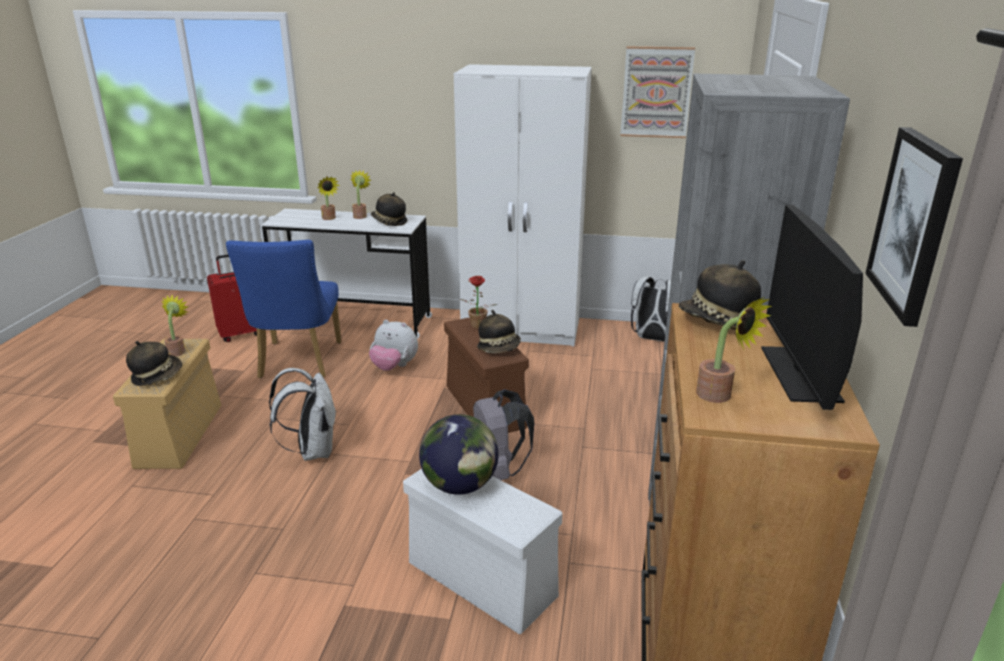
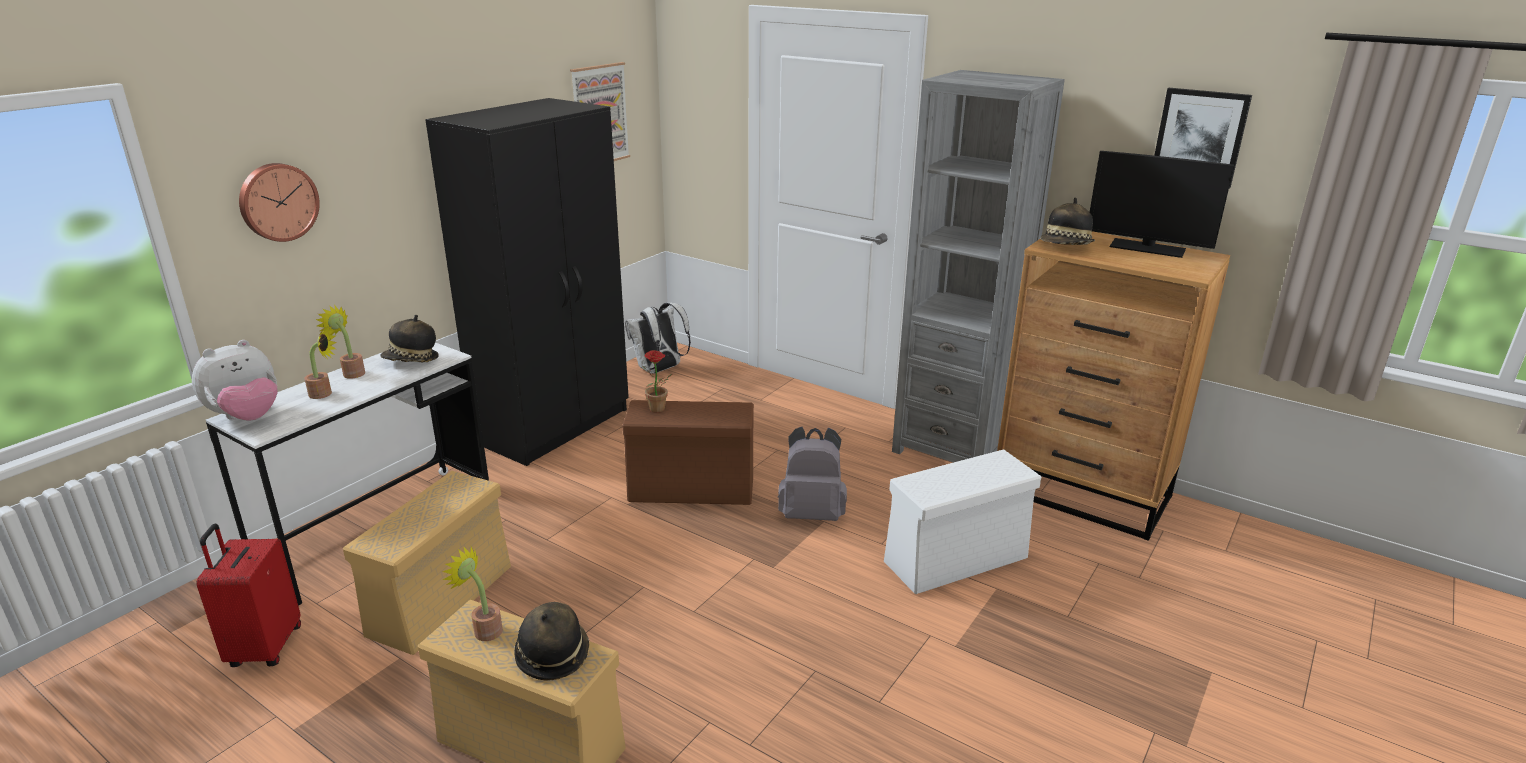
camera: 65 degrees left, 0 degrees up
blue chair [226,240,342,378] -> beige storage box [343,471,511,655]
white backpack [269,368,336,461] -> none
plush toy [369,320,418,371] -> plush toy moved to [192,340,278,421]
globe [419,414,499,495] -> none
white wardrobe [454,64,592,346] -> black wardrobe [425,98,629,466]
hat [477,310,521,353] -> none
potted plant [696,297,772,403] -> none
none -> wall clock [239,163,320,242]

